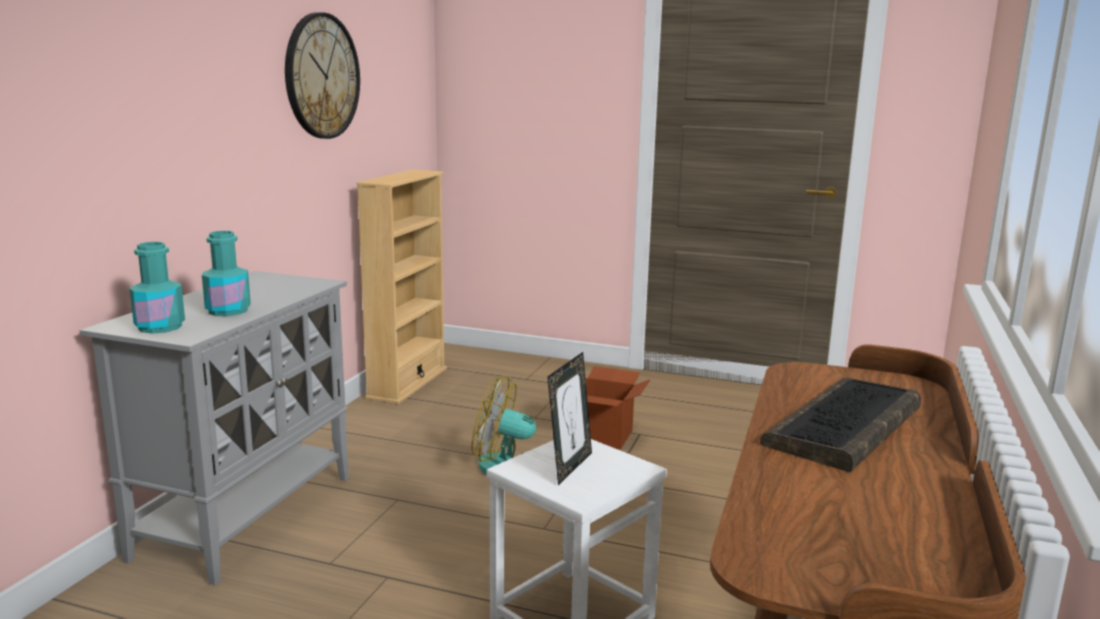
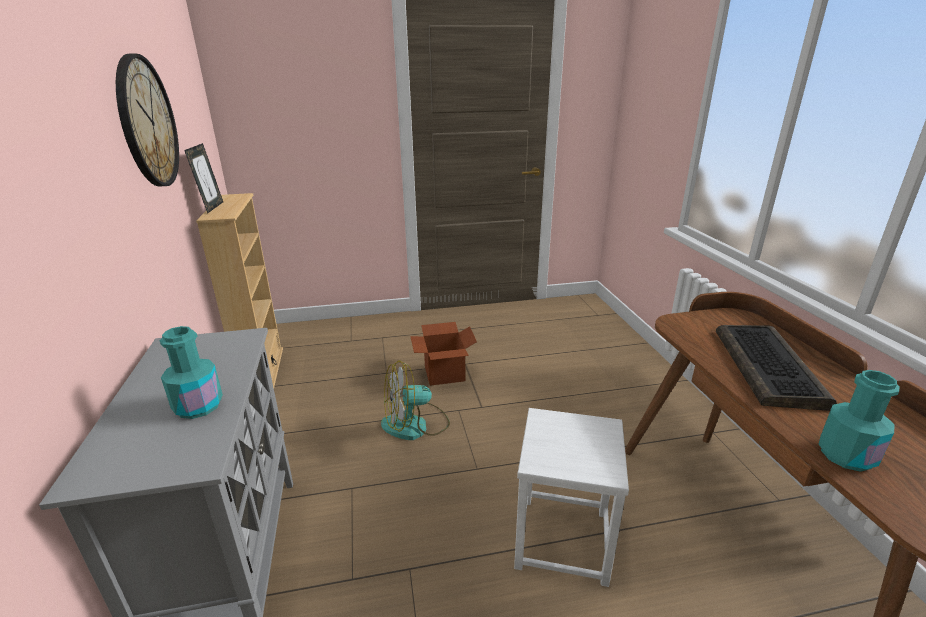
camera: 30 degrees left, 10 degrees up
turquoise bottle [129,242,185,334] -> turquoise bottle moved to [818,370,899,472]
picture frame [547,352,592,485] -> picture frame moved to [184,143,223,214]

